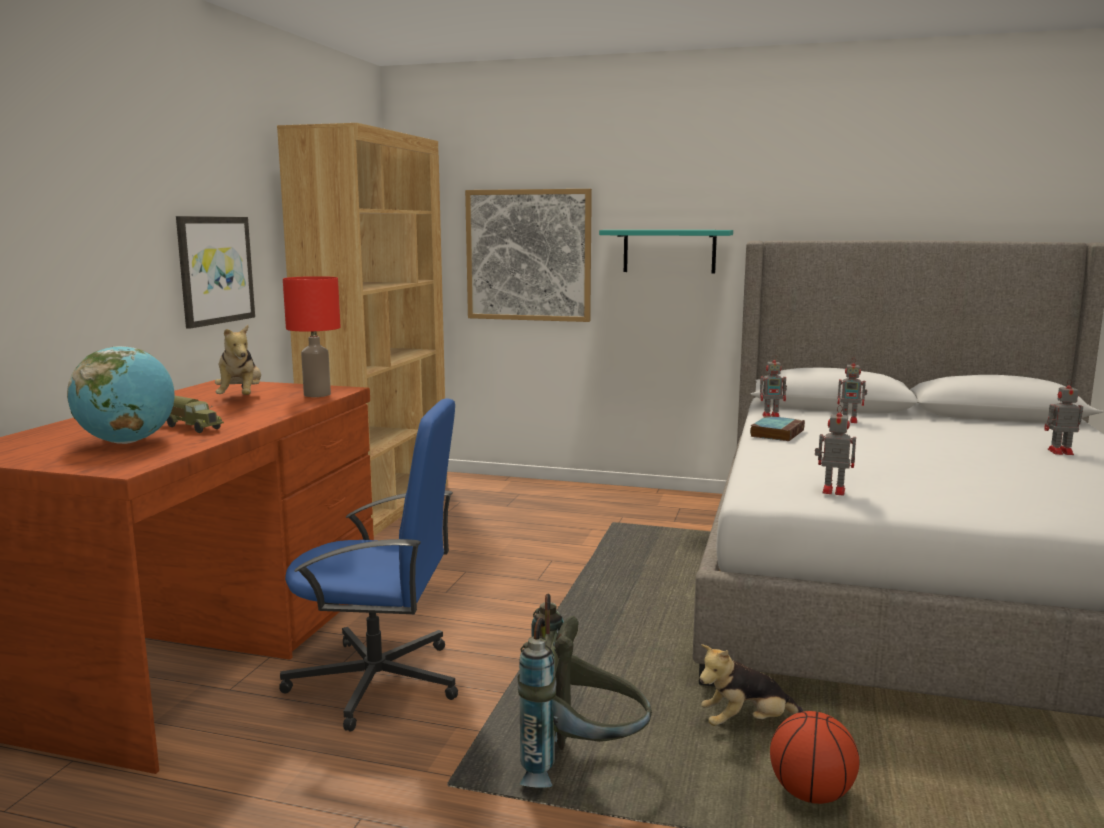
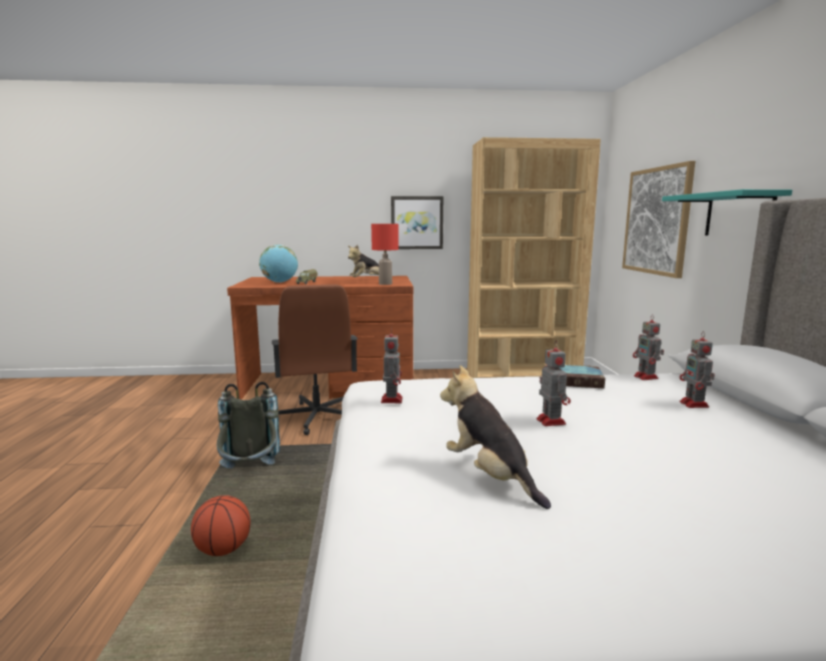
camera: 70 degrees right, 0 degrees up
blue office chair [279,398,458,732] -> brown office chair [272,284,358,435]
plush toy [699,644,803,726] -> plush toy moved to [440,365,551,509]
toy robot [1044,379,1083,455] -> toy robot moved to [537,341,571,426]

